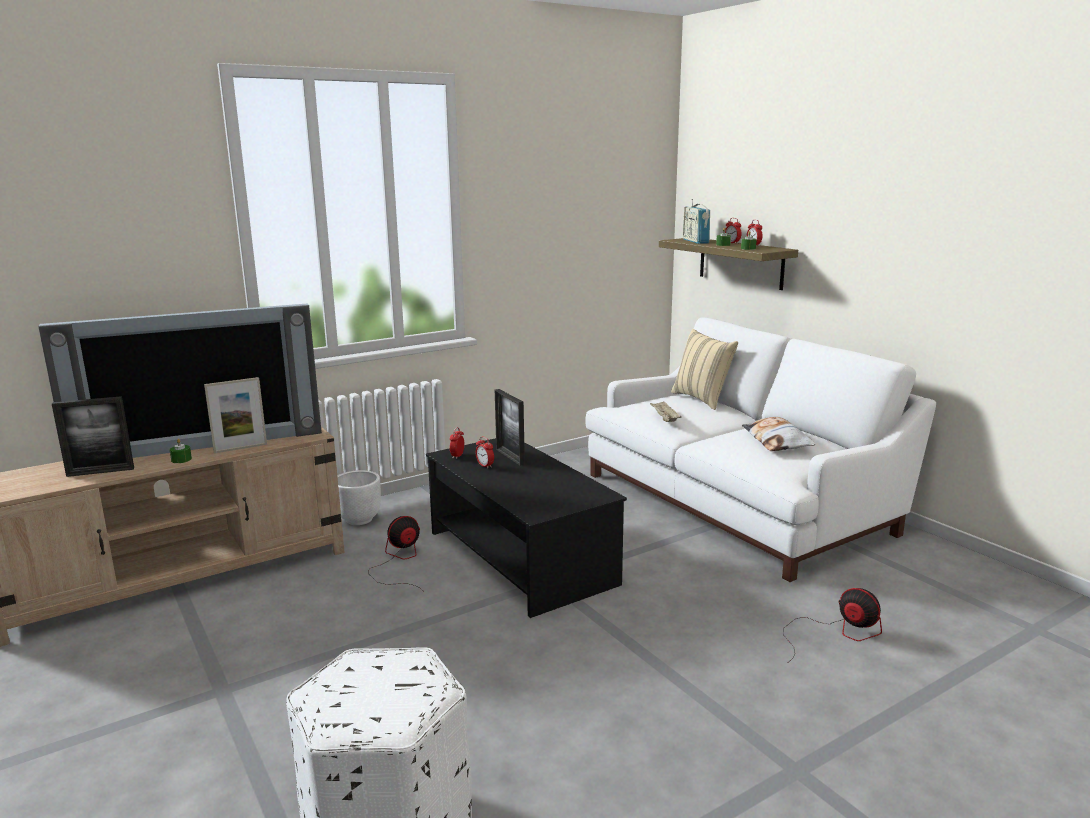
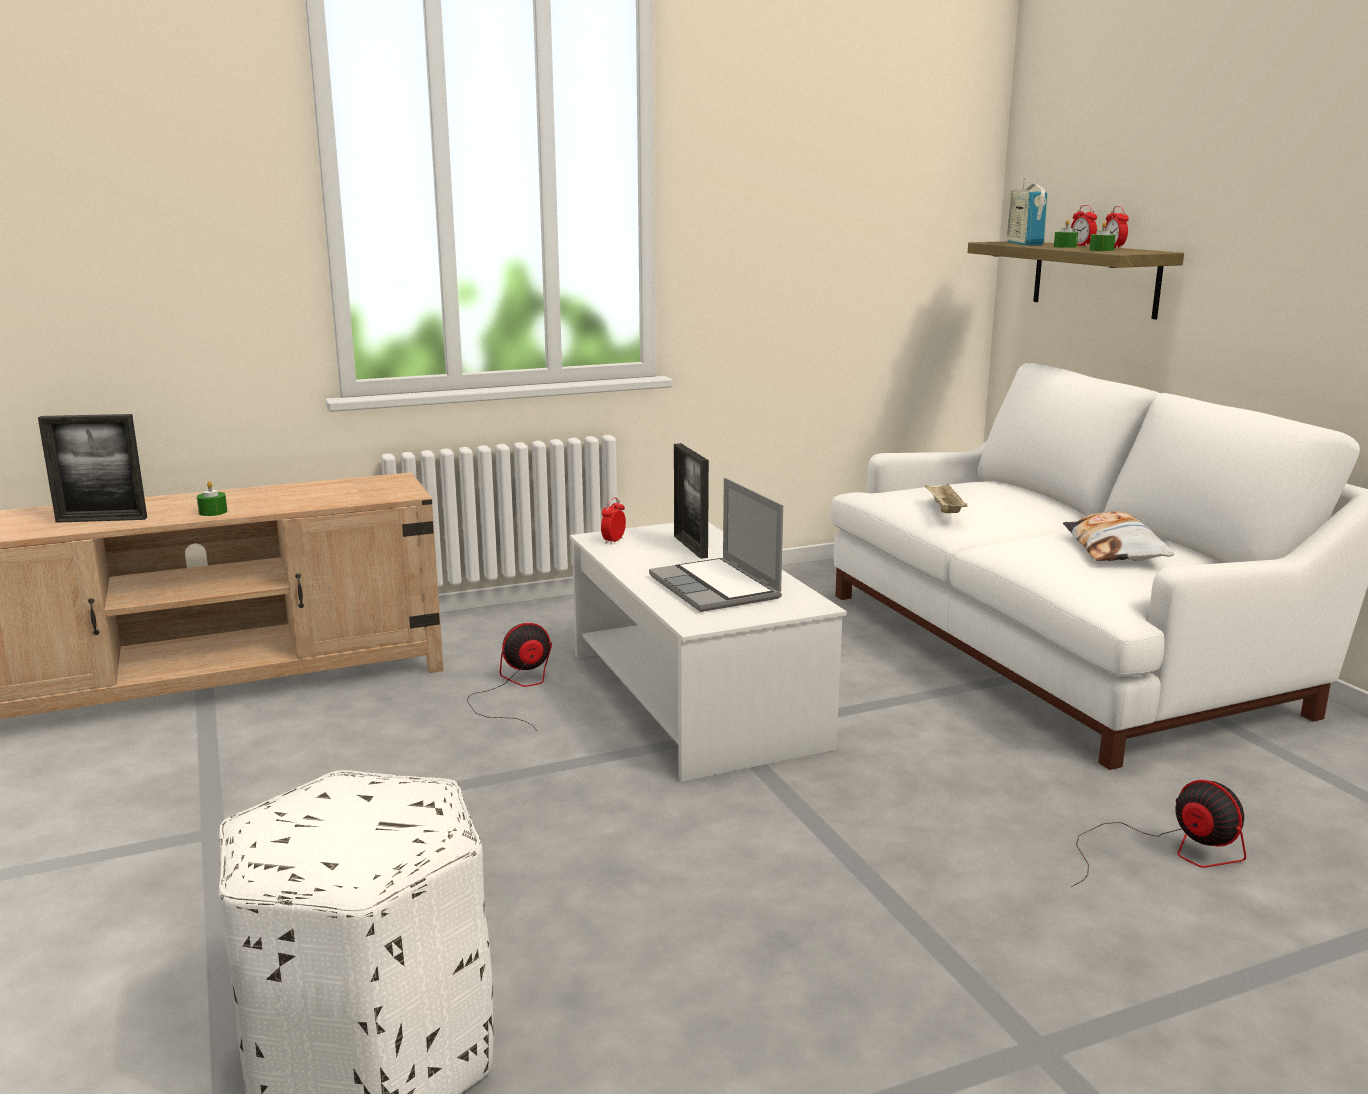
camera: 10 degrees right, 0 degrees up
television [38,303,322,458] -> none
picture frame [204,377,267,453] -> none
white planter [337,470,381,525] -> none
black coffee table [426,438,627,618] -> white coffee table [570,522,847,782]
alarm clock [476,436,494,468] -> none
beige pillow [671,329,738,410] -> none
none -> laptop [649,478,783,612]

